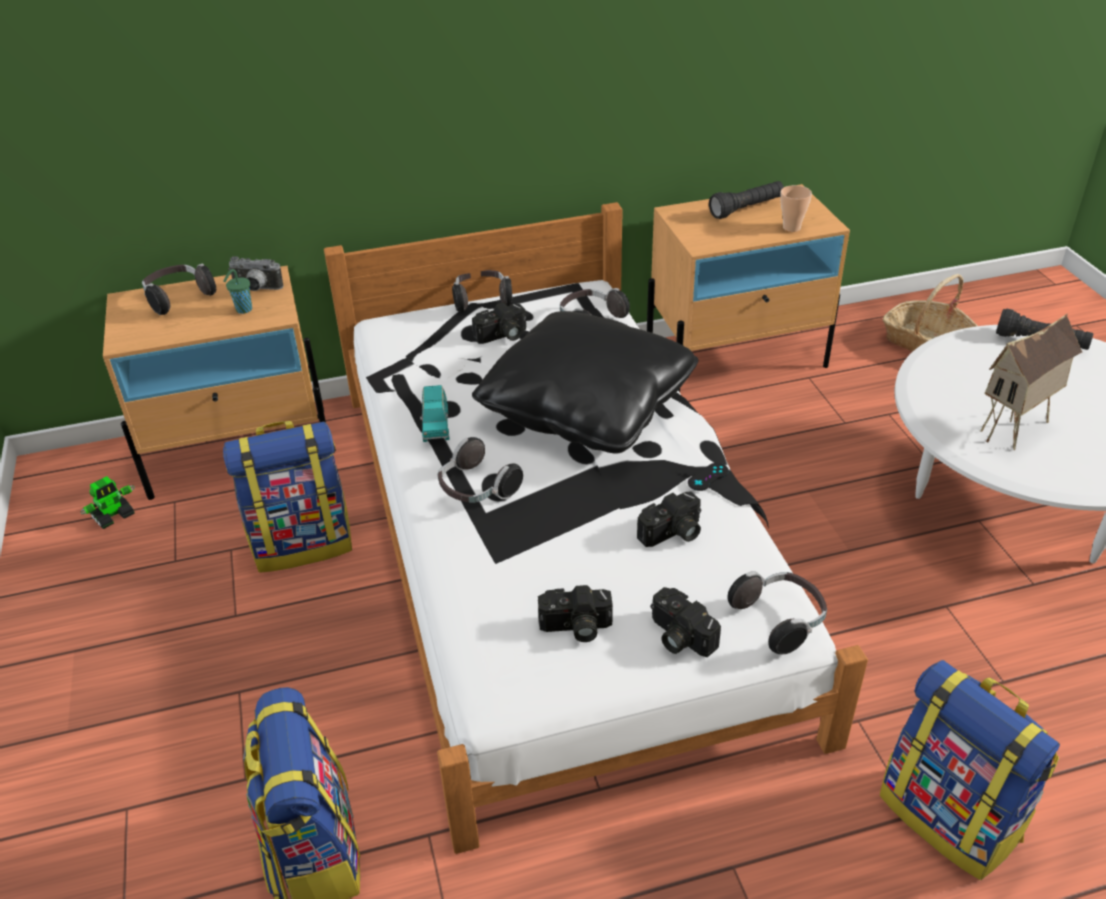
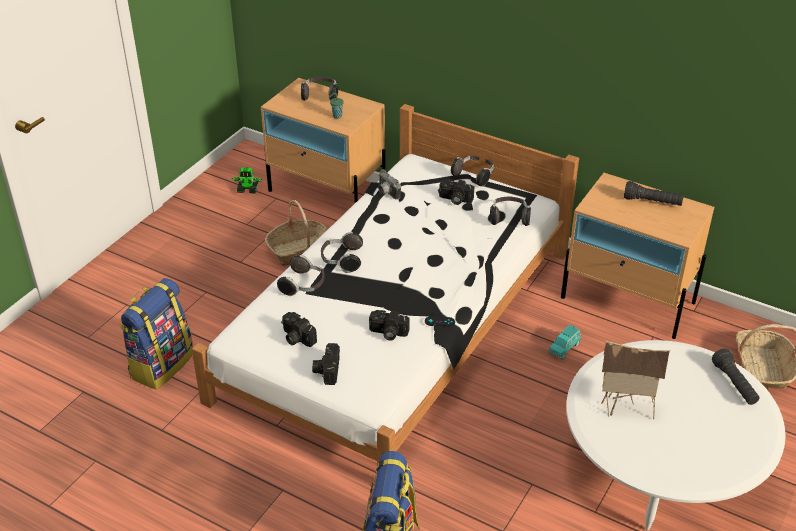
camera: 45 degrees right, 0 degrees up
backpack [223,421,352,573] -> basket [265,200,328,266]
camera [228,256,284,291] -> camera moved to [378,169,401,200]
turquoise toy car [420,385,449,442] -> turquoise toy car moved to [549,325,581,360]
black pillow [472,311,698,454] -> none
headphones [728,571,827,654] -> headphones moved to [277,255,325,296]
cup [780,185,812,232] -> none

